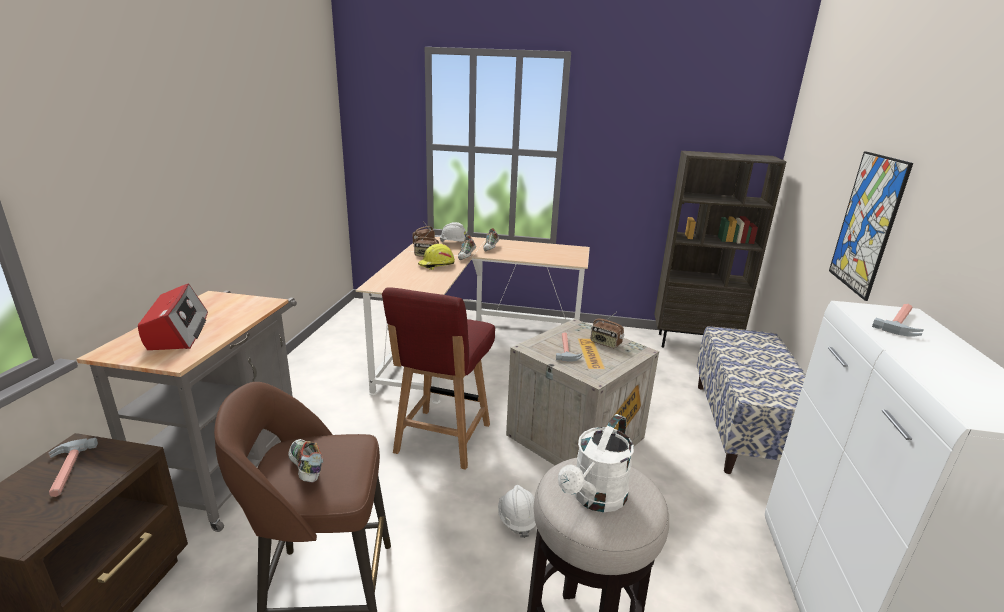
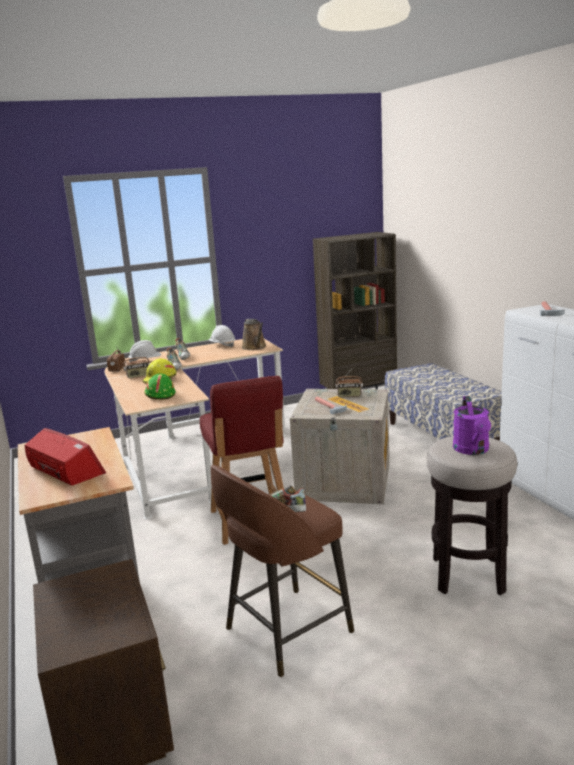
camera: 30 degrees left, 5 degrees down
hammer [48,438,98,497] -> none
white hard hat [498,485,536,538] -> white hard hat moved to [208,325,235,348]
white watering can [558,414,634,512] -> purple watering can [453,396,491,455]
picture [829,151,913,301] -> none
none -> green hard hat [144,373,176,400]
none -> brown watering can [242,319,266,350]

